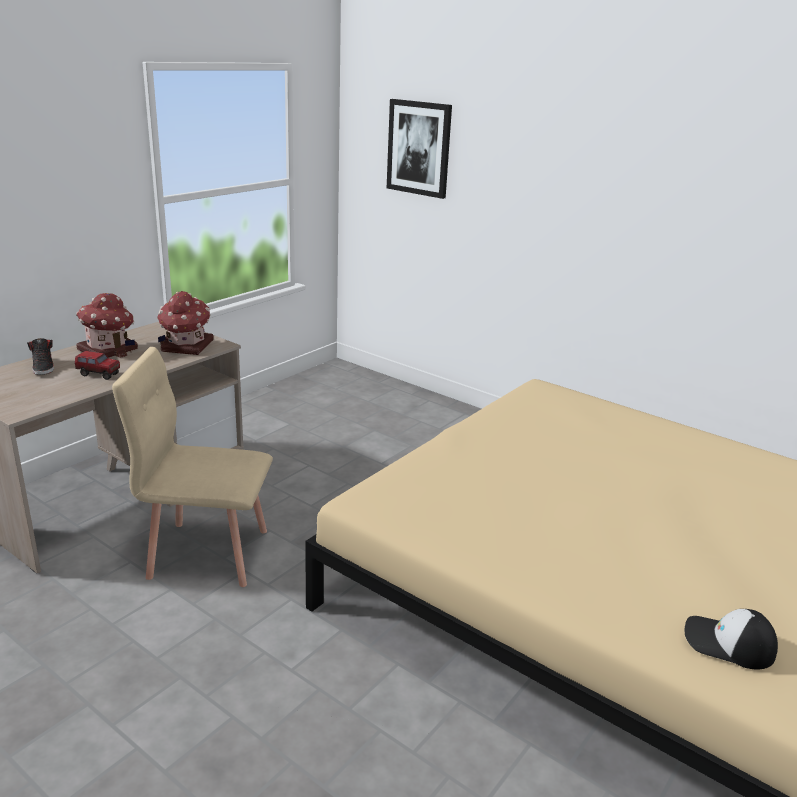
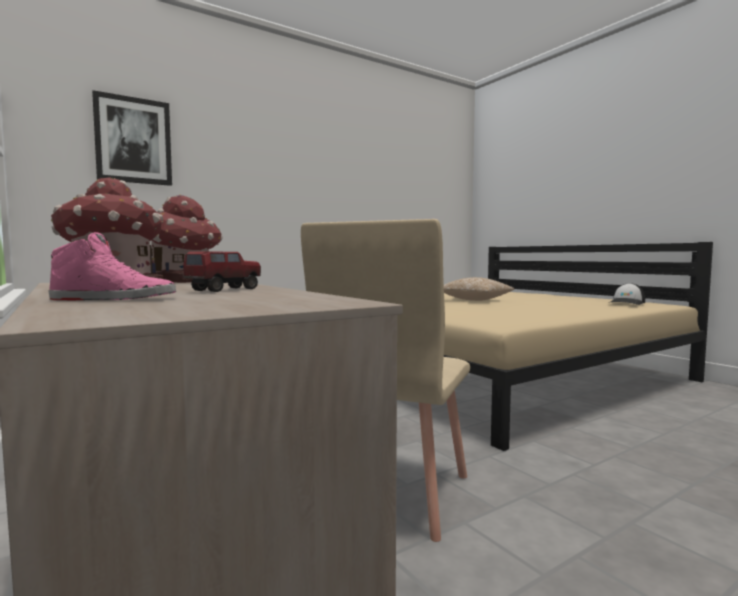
camera: 70 degrees left, 20 degrees down
black shoe [27,338,54,375] -> pink shoe [48,232,176,300]
none -> pillow [444,277,514,301]

